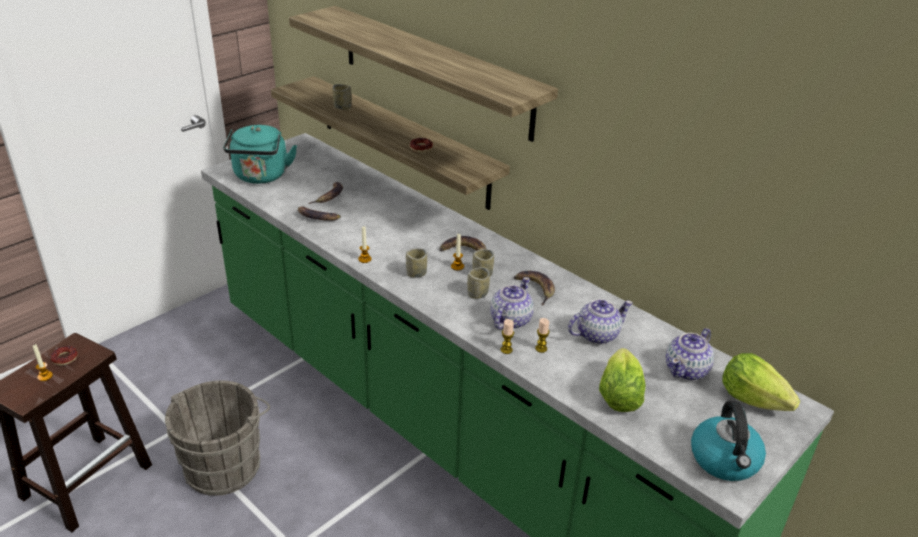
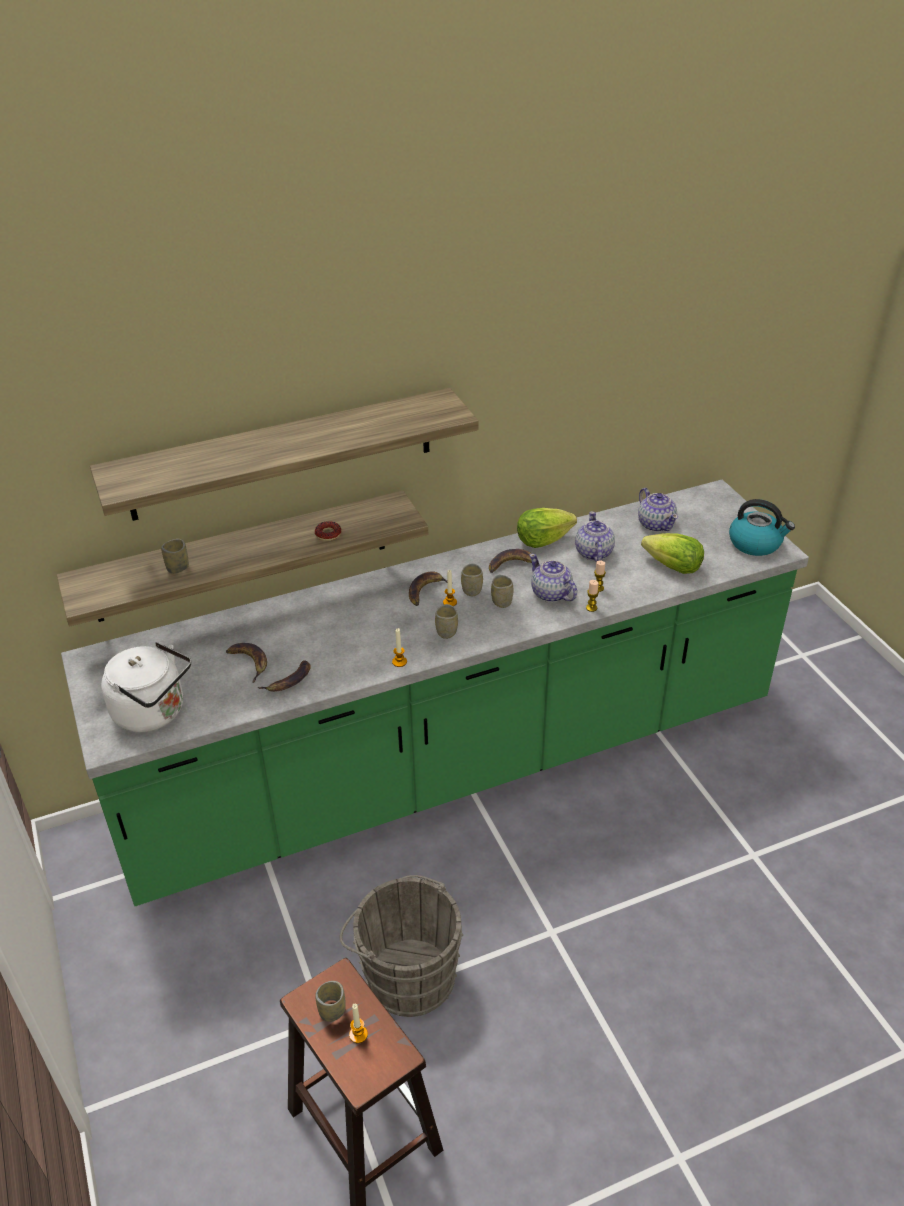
camera: 65 degrees left, 5 degrees up
donut [51,346,78,365] -> cup [315,981,346,1022]
turquoise kettle [223,125,297,184] -> white kettle [101,642,191,732]
lettuce [722,353,800,411] -> lettuce moved to [517,508,577,548]

